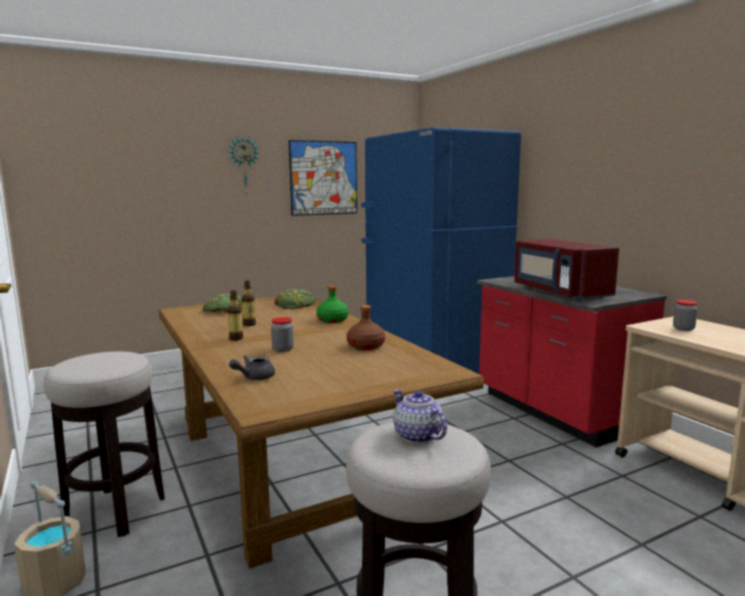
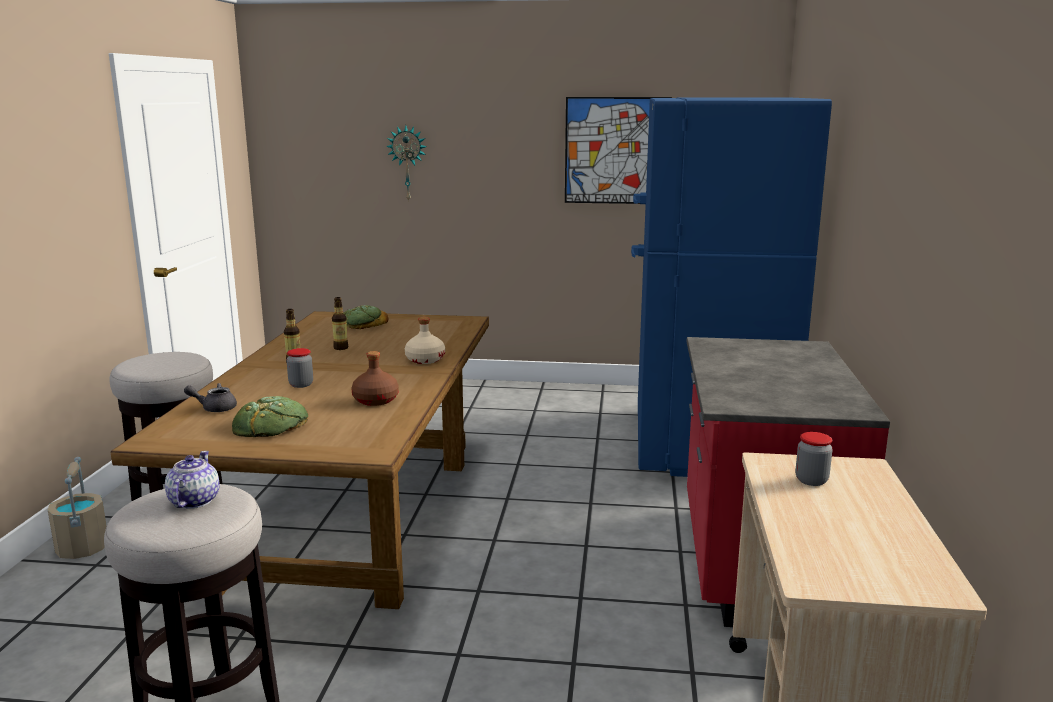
camera: 35 degrees right, 5 degrees up
wall clock [229,135,260,195] -> wall clock moved to [386,125,427,202]
bread [275,289,316,309] -> bread moved to [232,396,308,437]
green bottle [316,285,349,323] -> beige bottle [405,317,445,364]
red microwave [514,239,619,301] -> none

